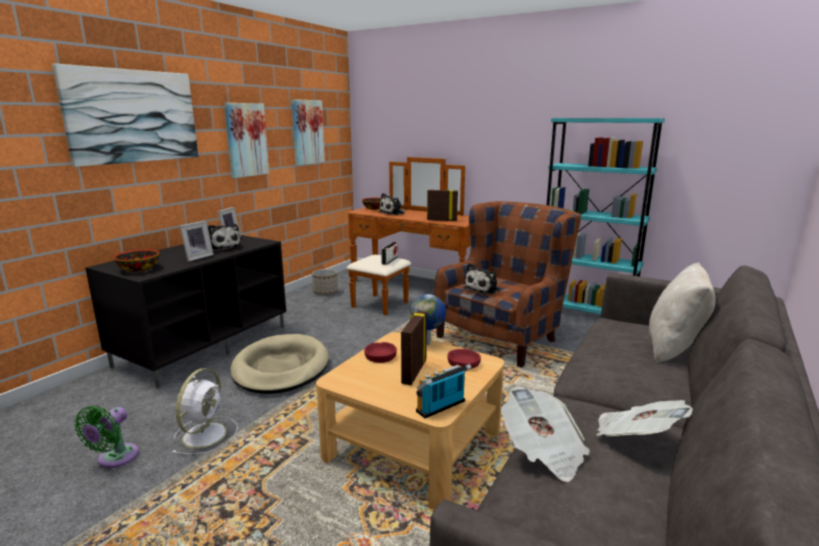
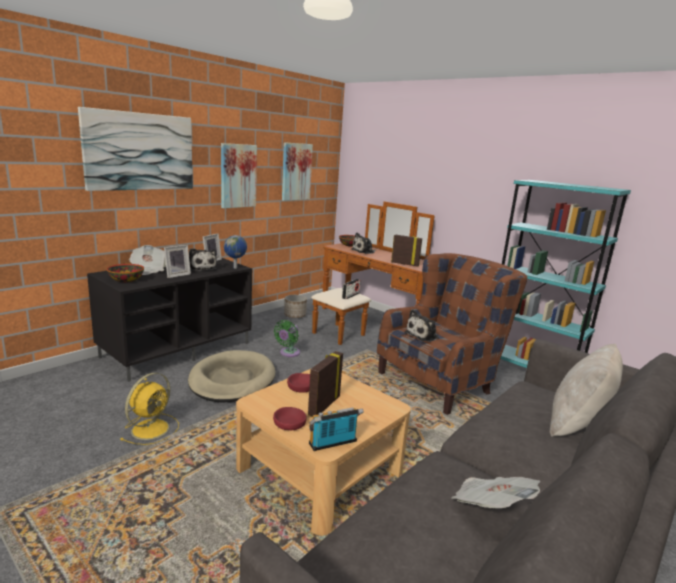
camera: 10 degrees right, 0 degrees up
green fan [74,406,139,468] -> green fan moved to [274,320,300,357]
white fan [171,368,238,455] -> yellow fan [120,373,179,445]
globe [410,294,446,345] -> globe moved to [224,235,247,269]
red bowl [447,349,481,369] -> red bowl moved to [273,407,307,430]
newspaper [501,386,590,482] -> newspaper moved to [129,245,166,275]

